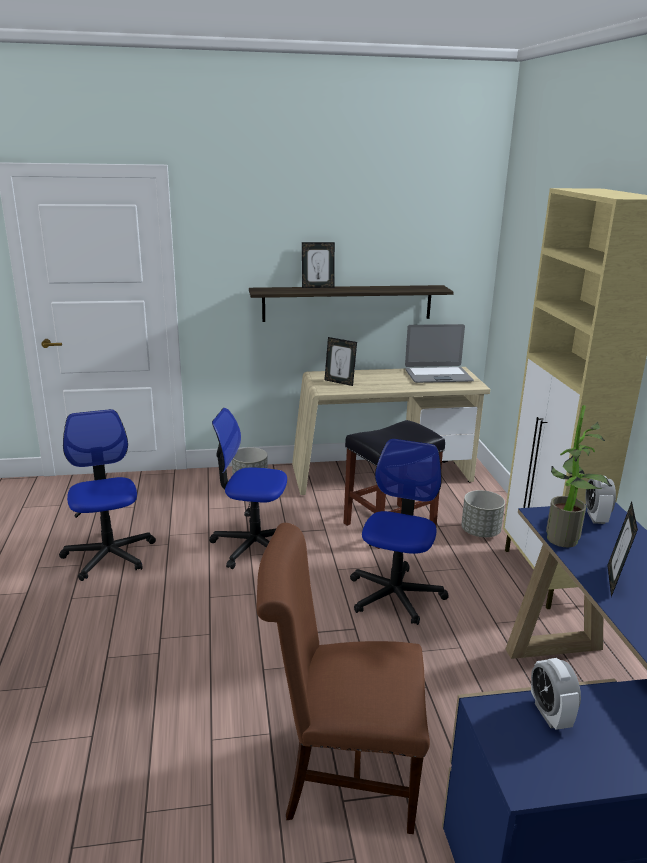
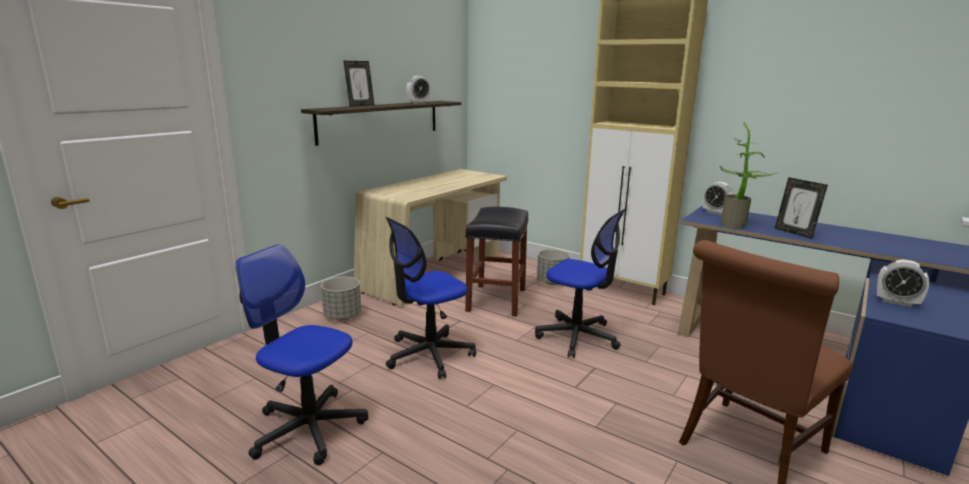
camera: 45 degrees left, 5 degrees down
picture frame [324,337,357,386] -> none
office chair [350,439,449,625] -> office chair turned 150 degrees clockwise [535,209,625,358]
laptop [405,324,474,383] -> none
none -> alarm clock [406,76,430,104]

